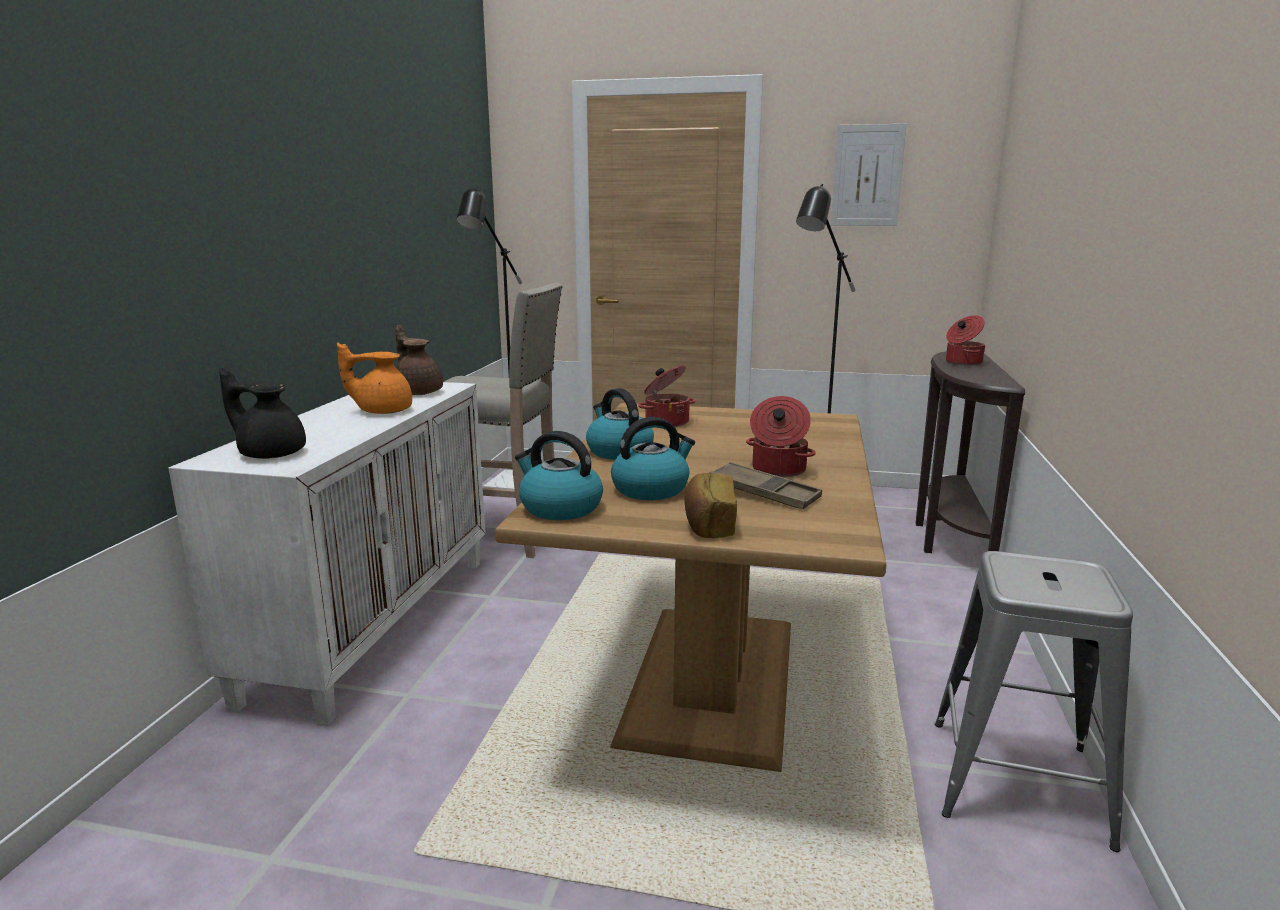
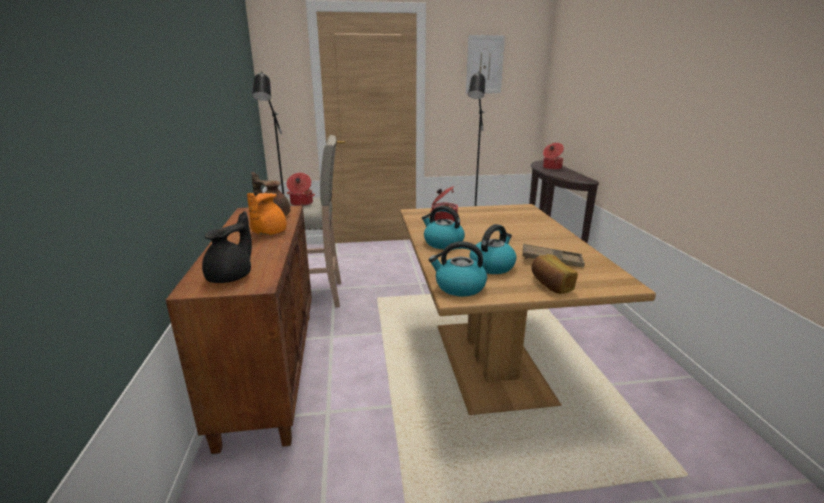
camera: 20 degrees left, 5 degrees up
white cabinet [168,382,486,725] -> brown cabinet [166,205,312,454]
black teapot [219,368,306,459] -> black teapot turned 120 degrees clockwise [202,211,252,283]
orange teapot [337,343,412,414] -> orange teapot turned 45 degrees counterclockwise [247,193,287,235]
cooking pot [746,396,816,477] -> cooking pot moved to [287,173,315,206]
grey stool [935,551,1133,852] -> none

